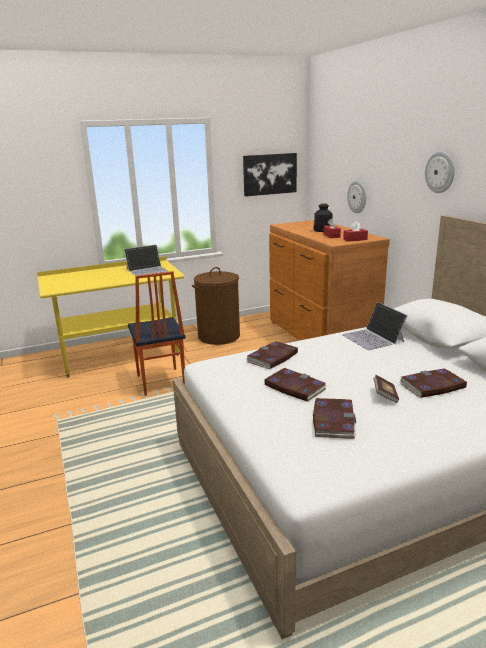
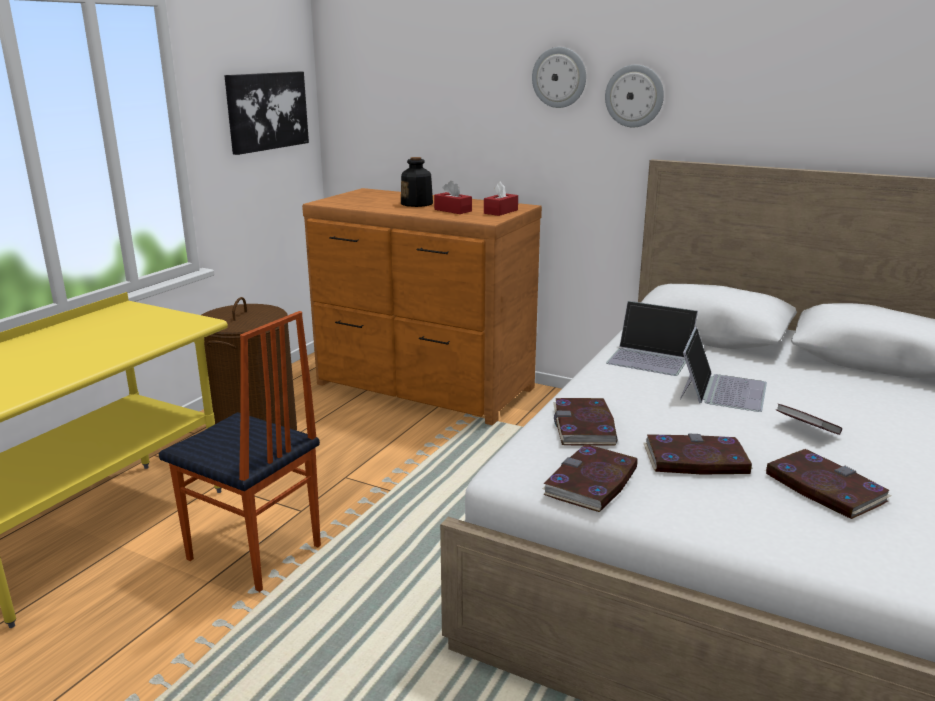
camera: 40 degrees left, 0 degrees up
laptop [124,245,168,276] -> laptop moved to [680,327,767,412]
wall clock [347,181,366,213] -> wall clock moved to [532,47,586,108]
book [400,368,467,398] -> book moved to [543,444,637,512]

